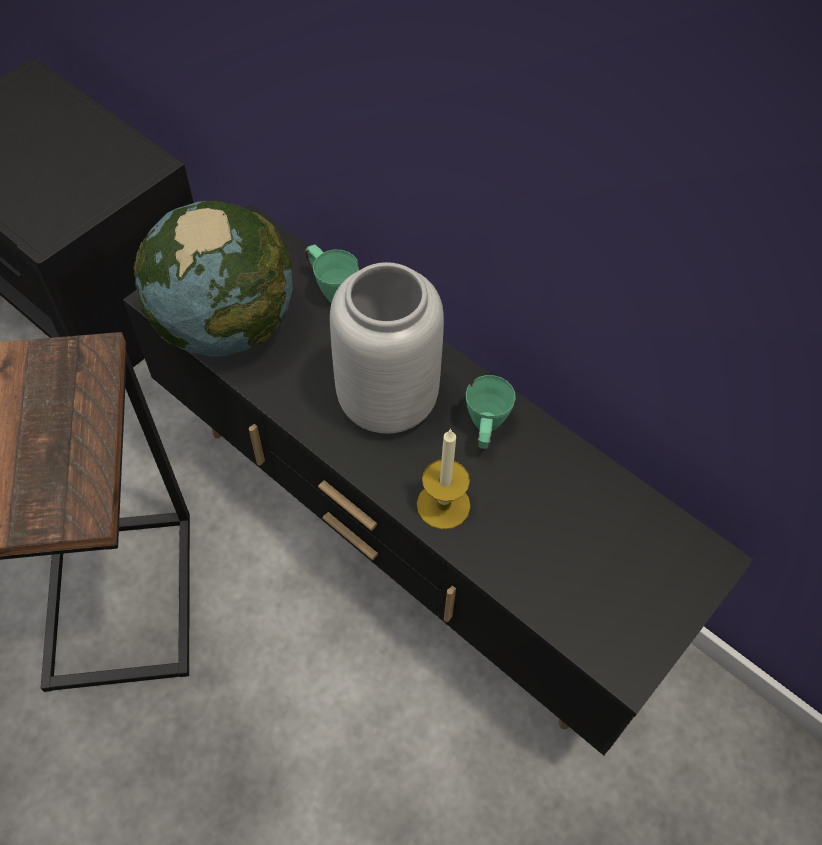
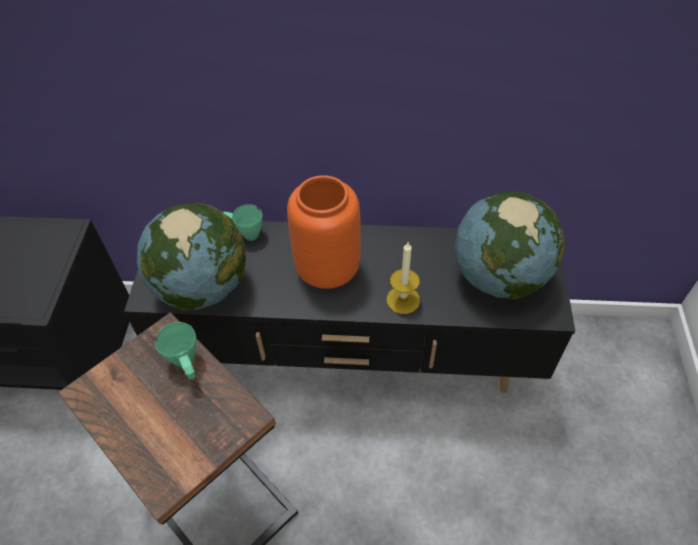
camera: 35 degrees left, 5 degrees down
grey vase [330,262,444,434] -> orange vase [287,175,361,289]
green mug [466,375,516,449] -> green mug moved to [155,322,197,379]
none -> globe [454,191,565,299]

